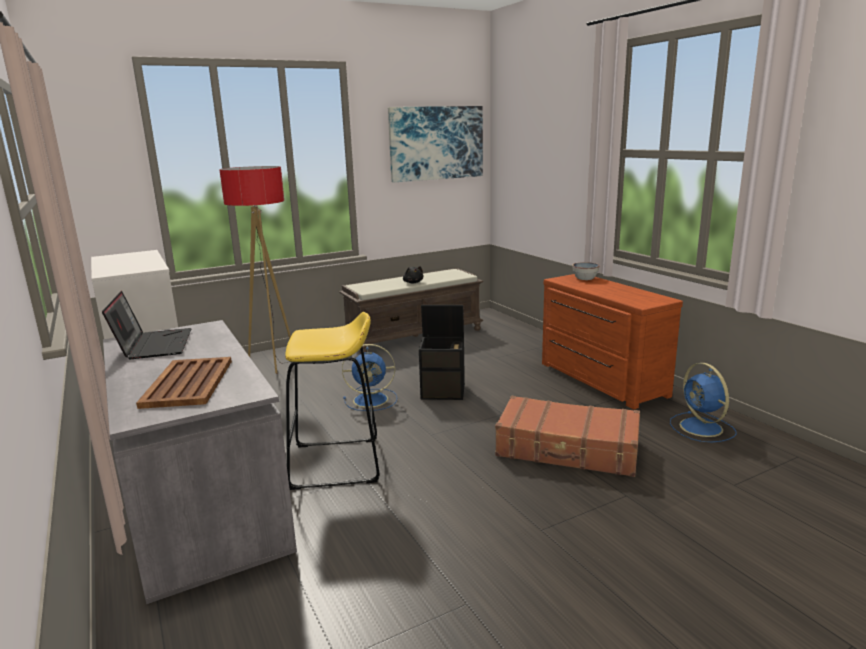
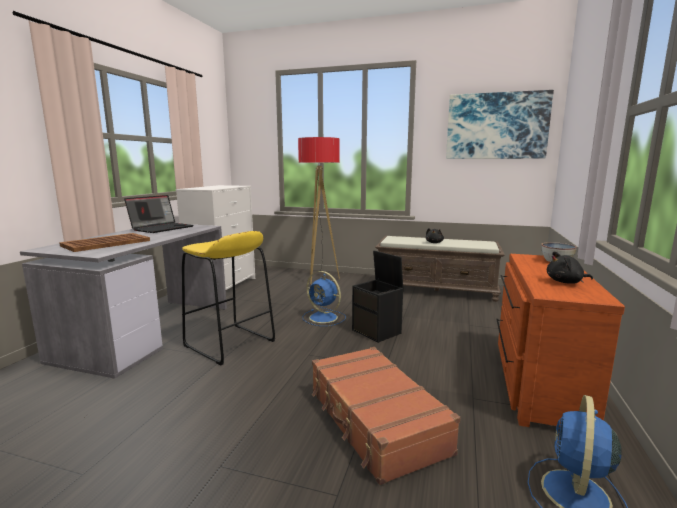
camera: 45 degrees right, 5 degrees down
none -> black plush toy [547,251,593,284]

